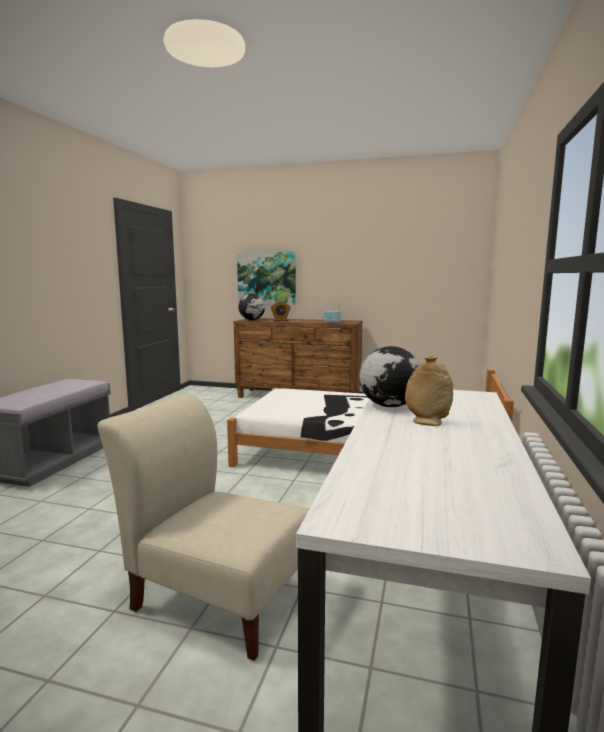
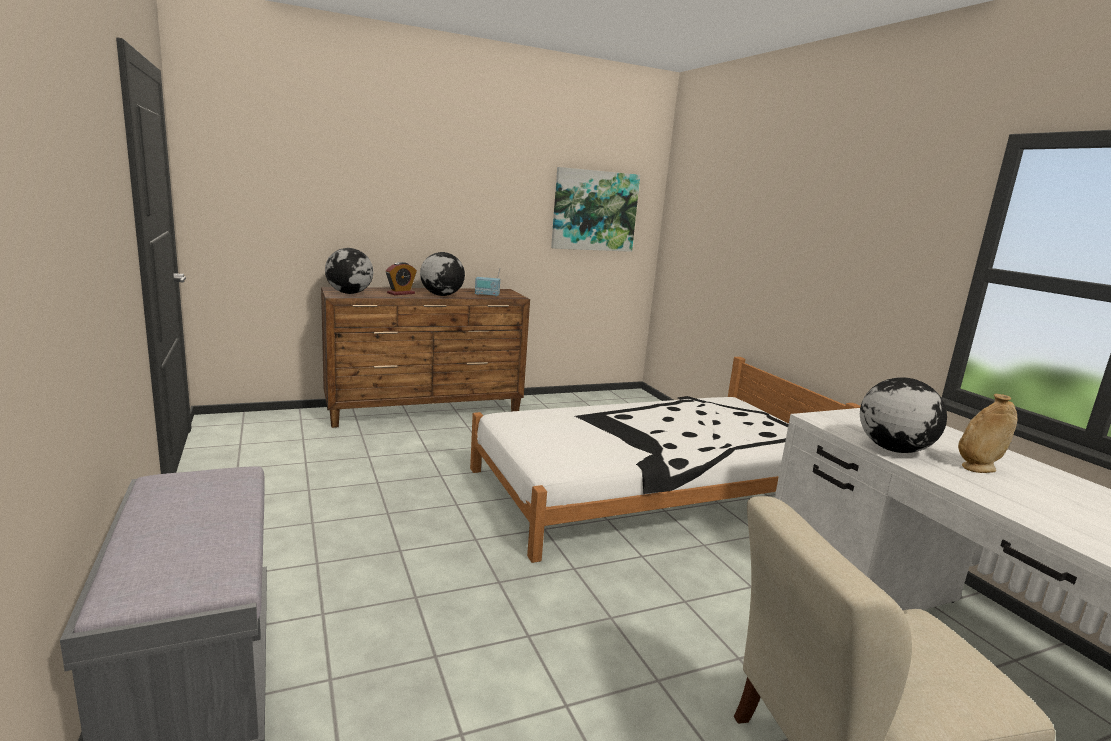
camera: 40 degrees left, 5 degrees up
picture [237,251,296,305] -> picture moved to [551,167,640,252]
none -> globe [420,252,465,296]

